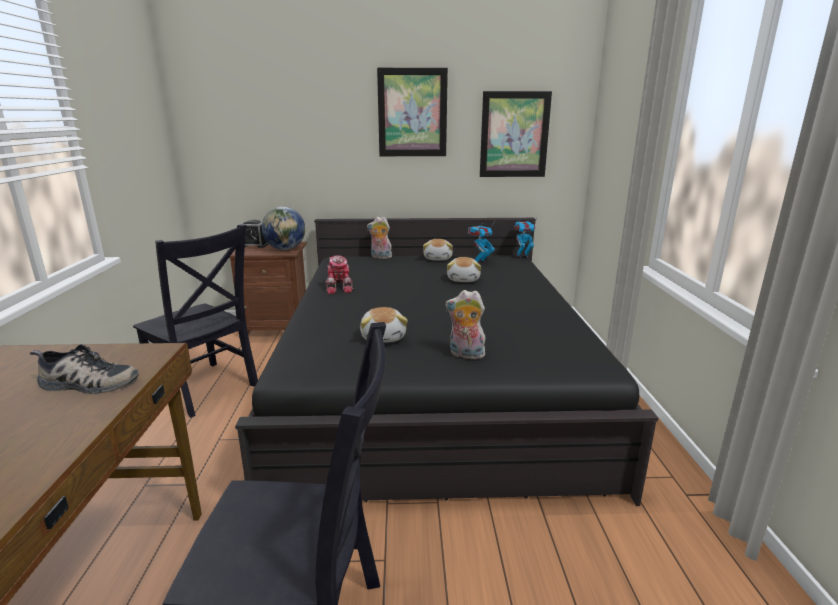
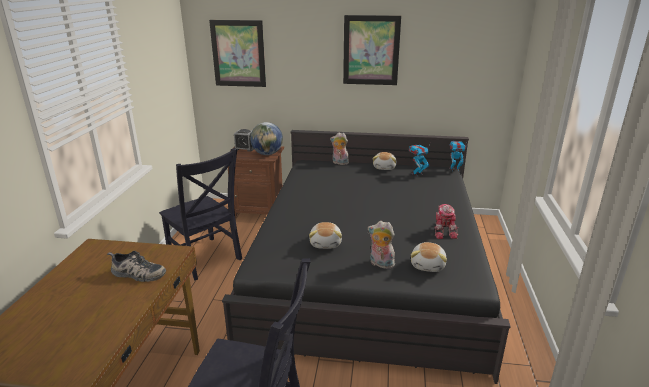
camera: 10 degrees right, 5 degrees up
toy robot [325,255,353,294] -> toy robot moved to [434,204,458,239]
plush toy [447,257,481,282] -> plush toy moved to [411,242,447,272]
picture [480,91,552,177] -> picture moved to [209,20,266,87]

